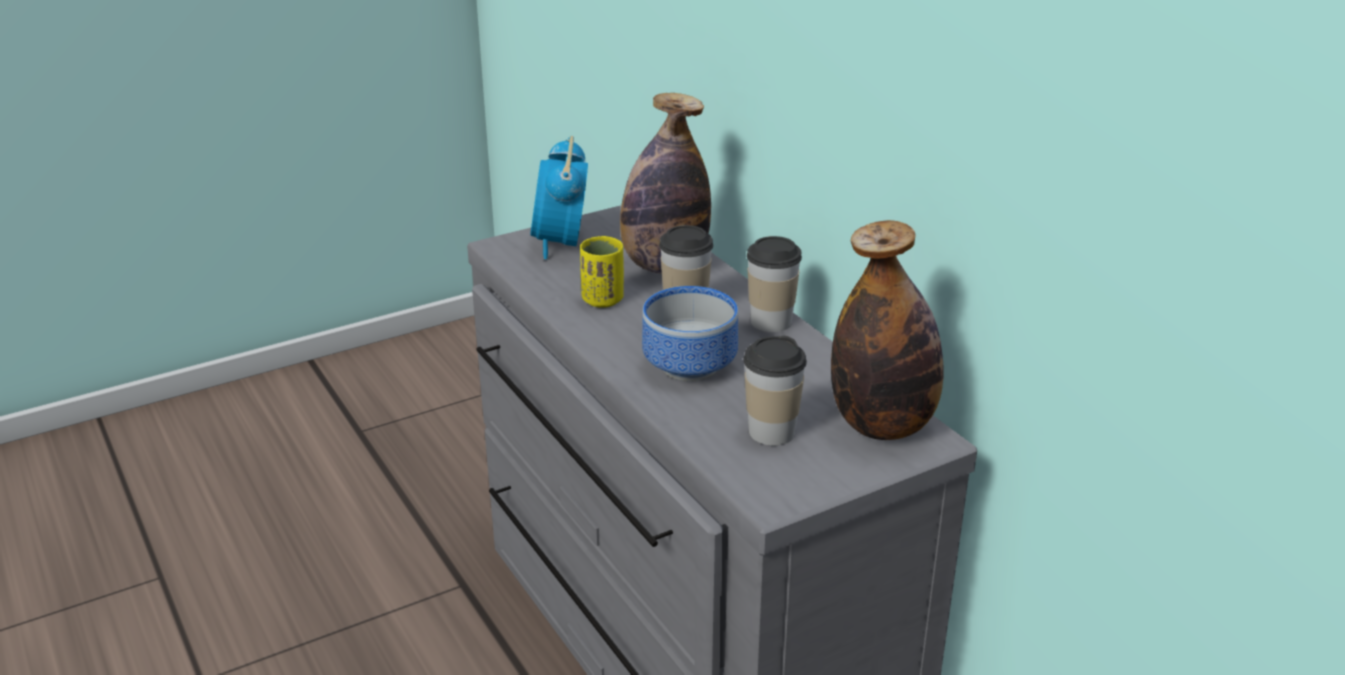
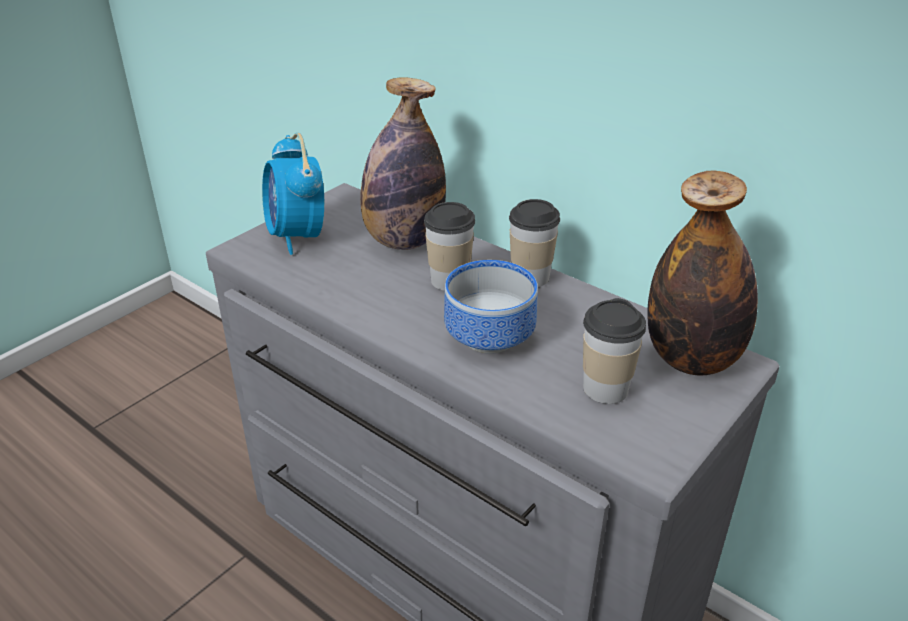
camera: 20 degrees left, 5 degrees up
yellow cup [580,236,624,308] -> none

